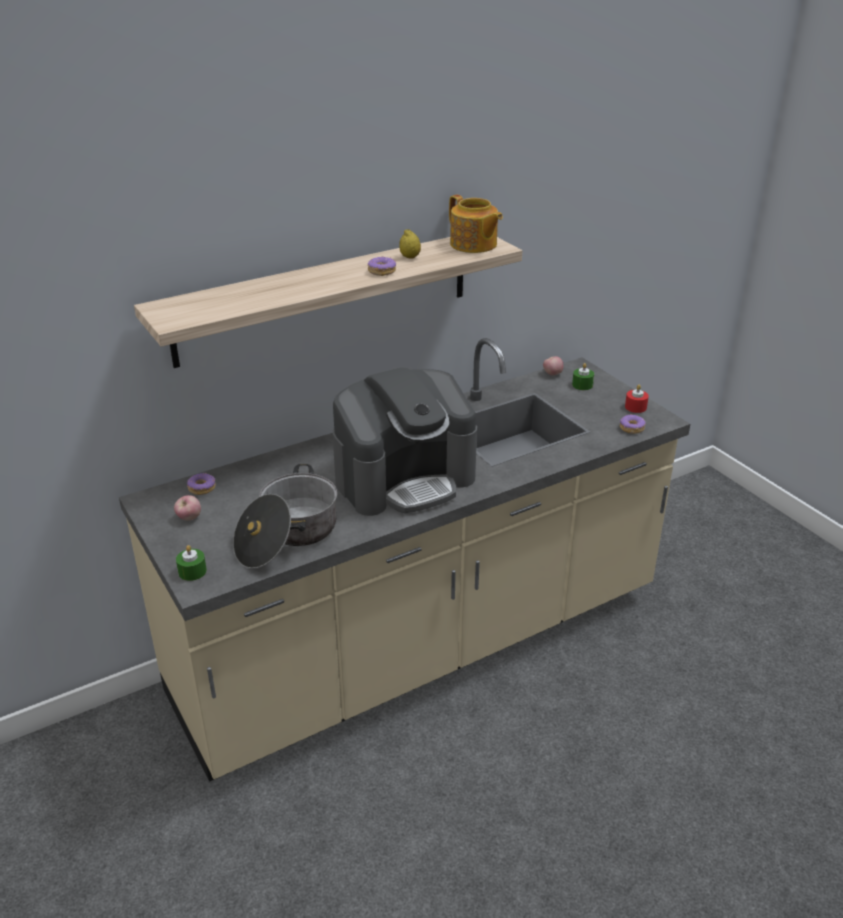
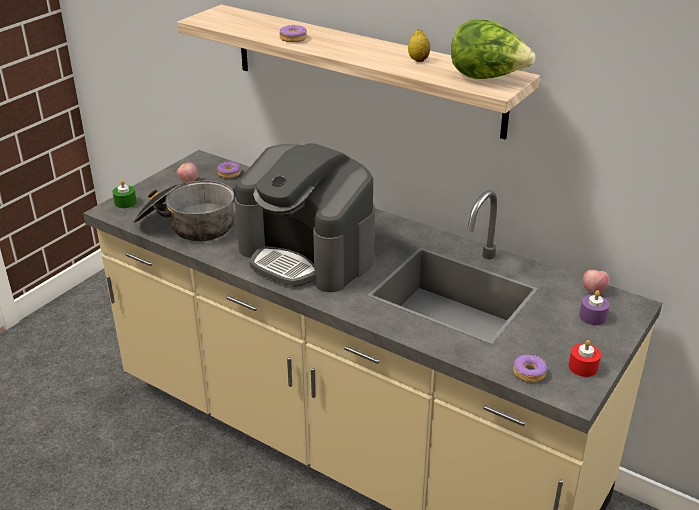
camera: 65 degrees right, 0 degrees up
donut [368,256,396,276] -> donut moved to [279,25,307,42]
teapot [449,195,503,253] -> lettuce [451,20,535,79]
green candle [572,363,594,390] -> purple candle [579,291,609,325]

